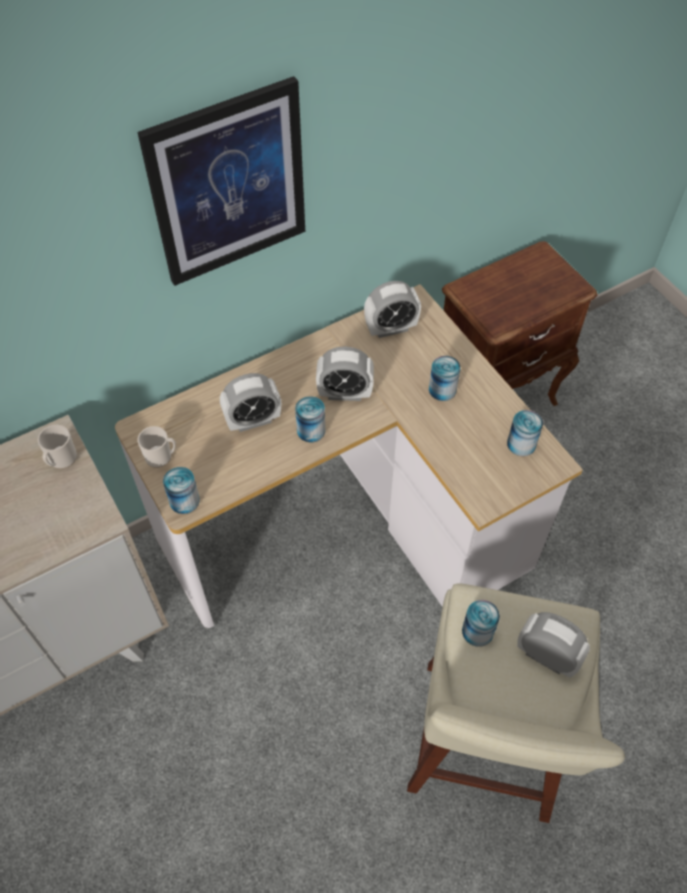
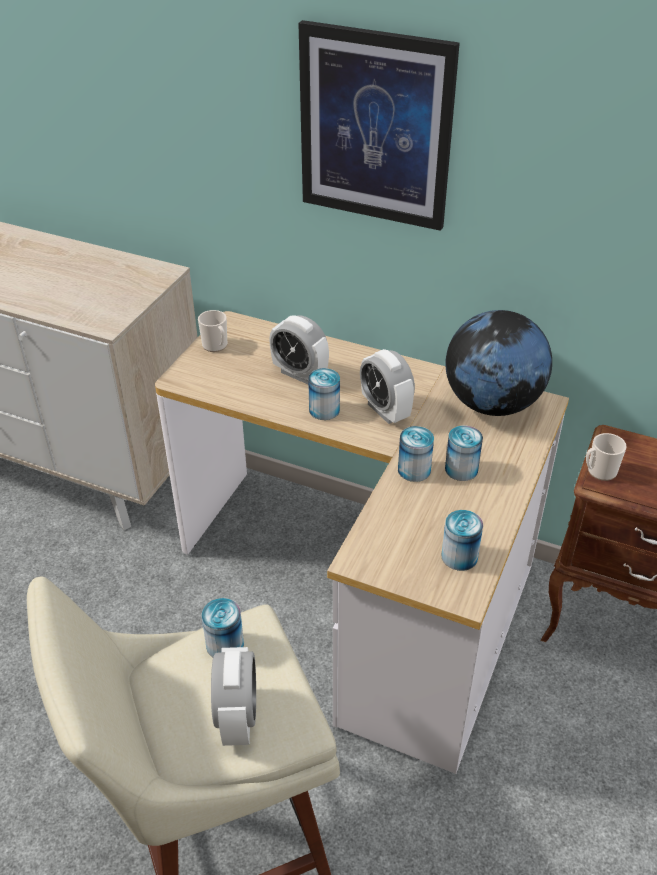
camera: 55 degrees right, 15 degrees down
mug [38,425,77,469] -> mug moved to [586,433,627,481]
can [163,467,200,514] -> can moved to [398,426,434,482]
alarm clock [364,281,421,338] -> globe [445,310,552,416]

